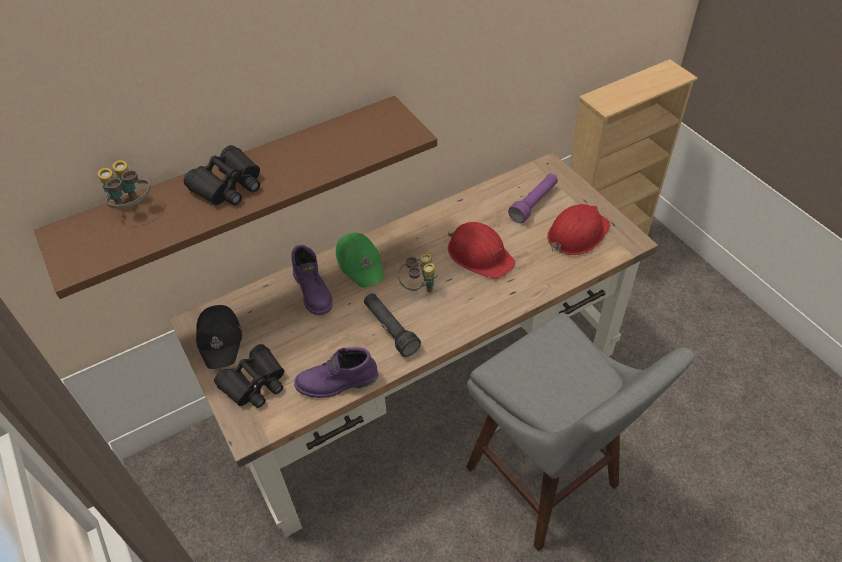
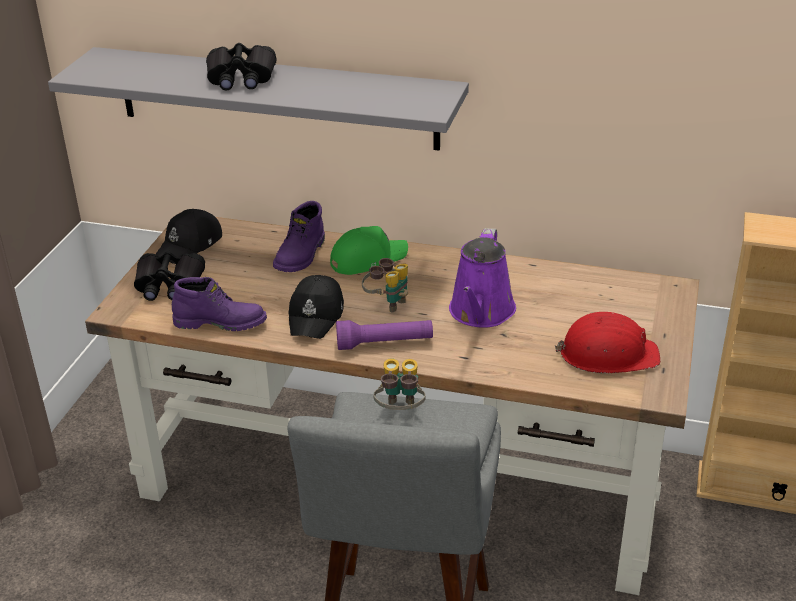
camera: 45 degrees right, 15 degrees down
brown shelf [34,96,437,299] -> grey shelf [48,47,469,151]
binoculars [97,160,151,209] -> binoculars moved to [373,358,425,410]
purple boot [294,347,378,398] -> purple boot turned 150 degrees clockwise [172,277,267,331]
green cap [336,233,384,288] -> green cap turned 135 degrees counterclockwise [330,226,408,275]
black flashlight [364,293,421,357] -> black cap [288,275,344,339]
red hard hat [448,222,515,279] -> purple watering can [449,228,516,328]
purple flashlight [508,174,558,223] -> purple flashlight moved to [336,320,433,350]

